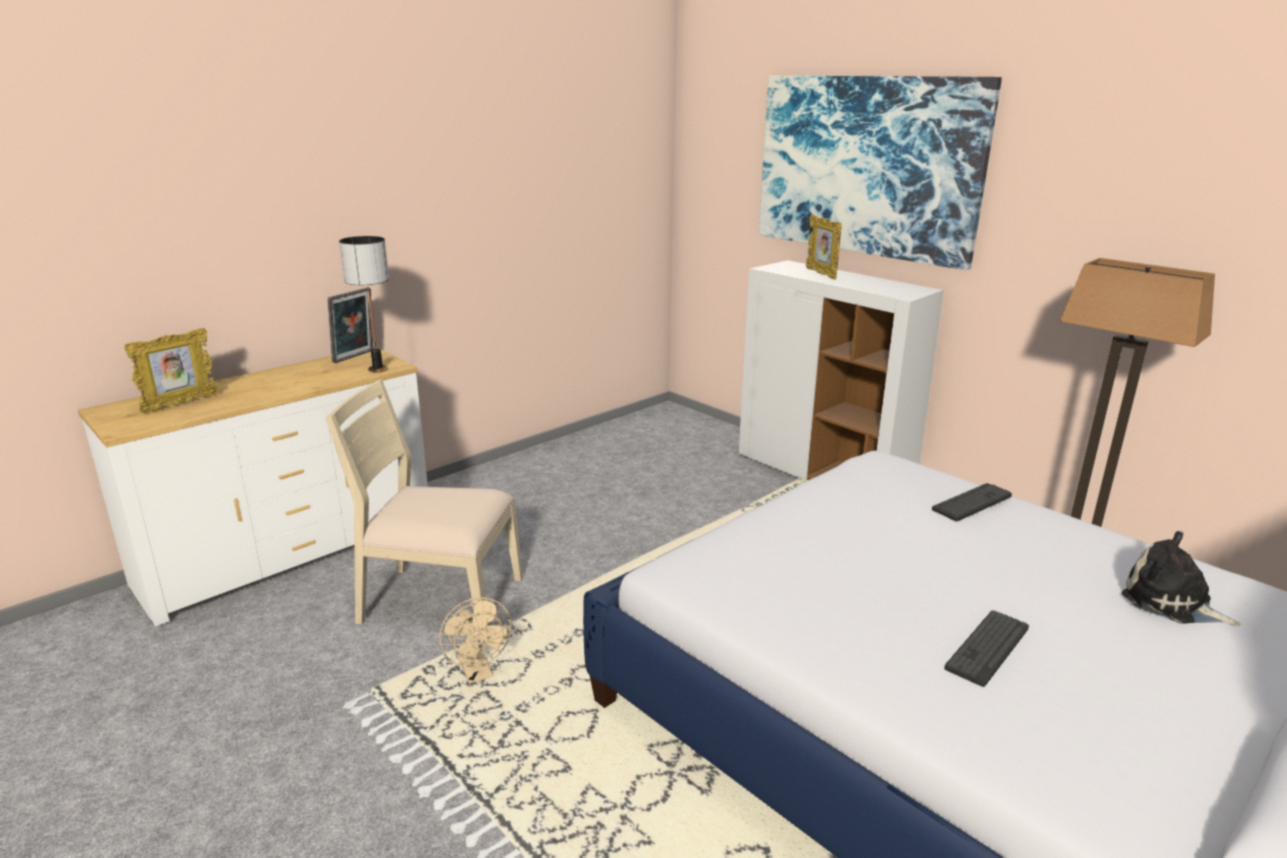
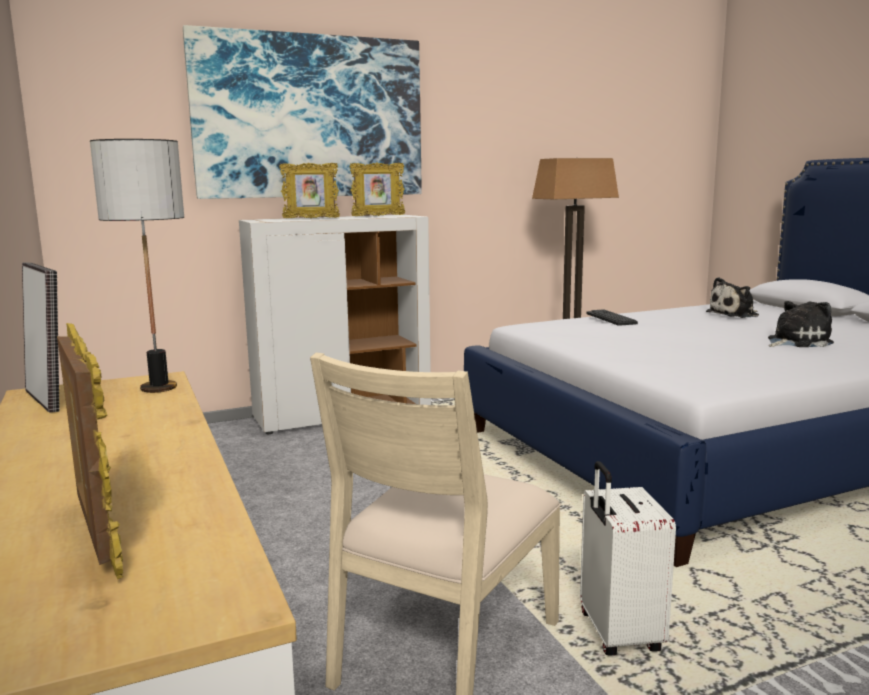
camera: 70 degrees left, 10 degrees down
beige fan [439,597,511,684] -> white suitcase [580,461,676,655]
keyboard [944,610,1029,687] -> plush toy [768,301,834,347]
none -> picture frame [350,163,405,216]

